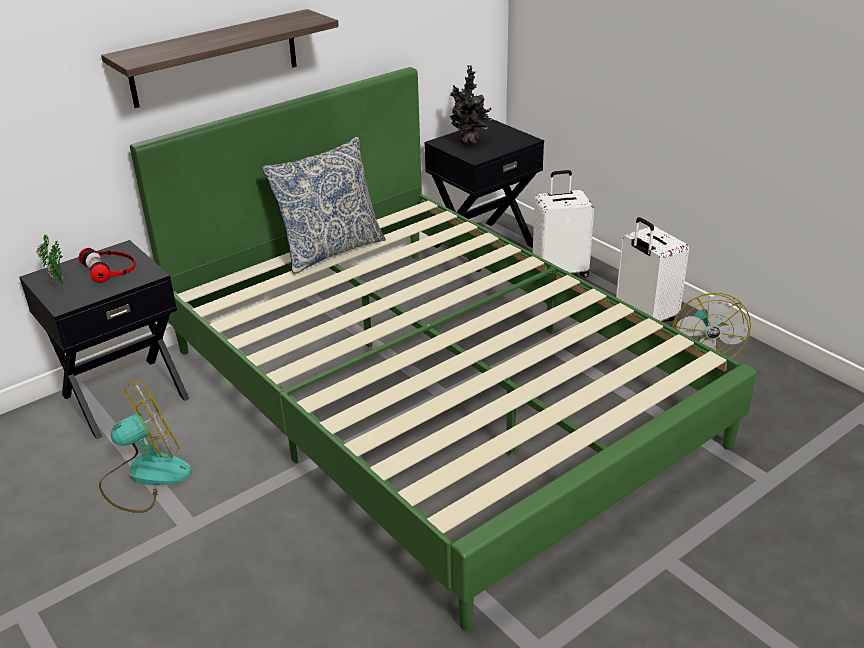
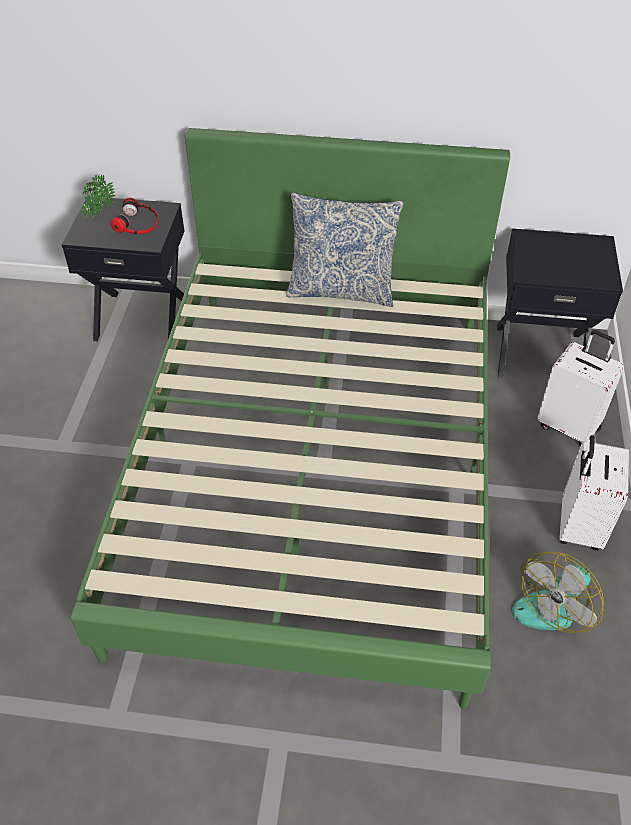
camera: 45 degrees right, 15 degrees up
fan [99,380,192,513] -> none
shelf [101,9,339,108] -> none
potted plant [450,65,492,145] -> none

